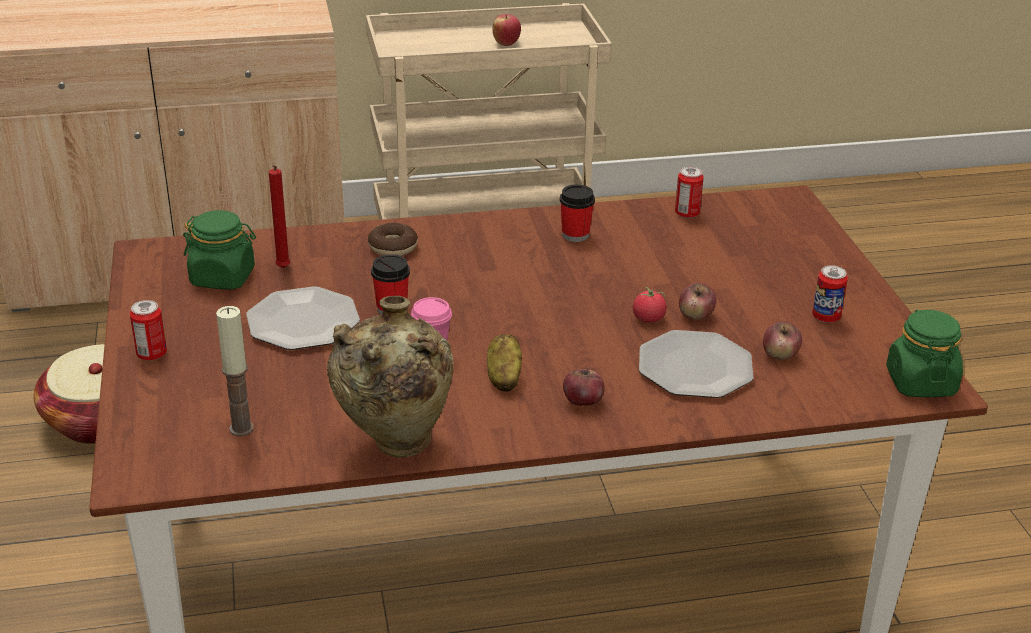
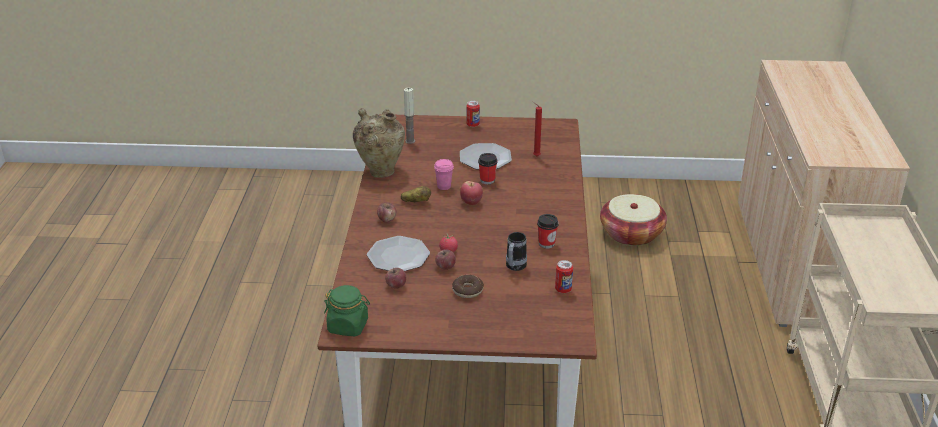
camera: 105 degrees right, 0 degrees up
green jar [183,210,256,289] -> none
donut [367,223,418,256] -> donut moved to [452,275,484,298]
apple [492,14,521,46] -> apple moved to [460,181,483,205]
can [812,265,848,323] -> none
none -> mug [506,232,527,271]

